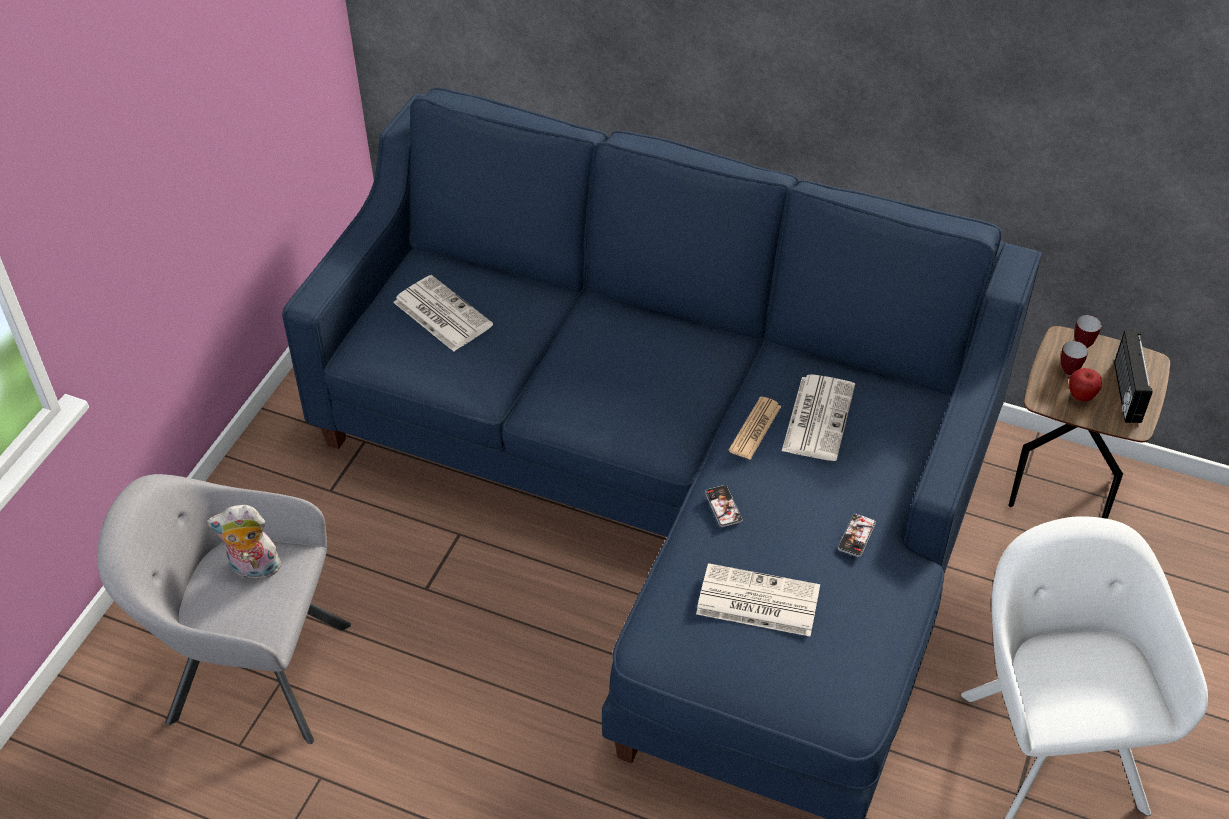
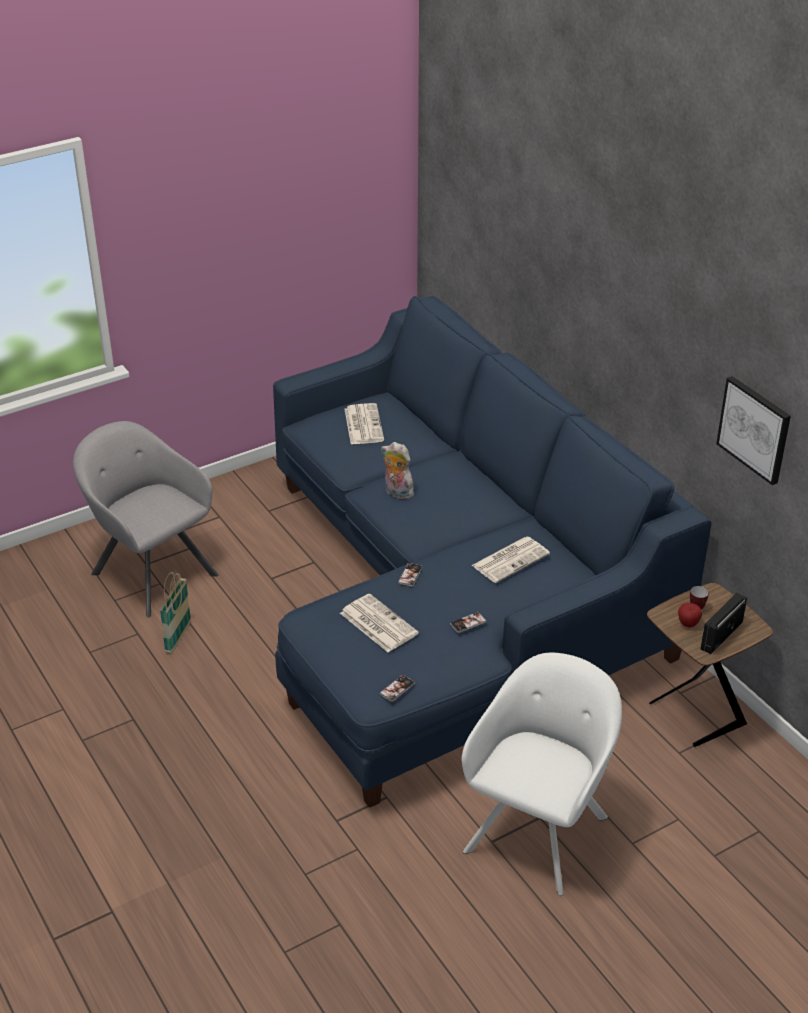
camera: 35 degrees right, 10 degrees down
plush toy [207,505,283,579] -> plush toy moved to [381,442,414,499]
newspaper [728,396,782,460] -> none
mug [1075,315,1102,348] -> none
none -> basket [160,572,191,653]
none -> phone [380,675,415,702]
none -> picture [716,376,791,485]

